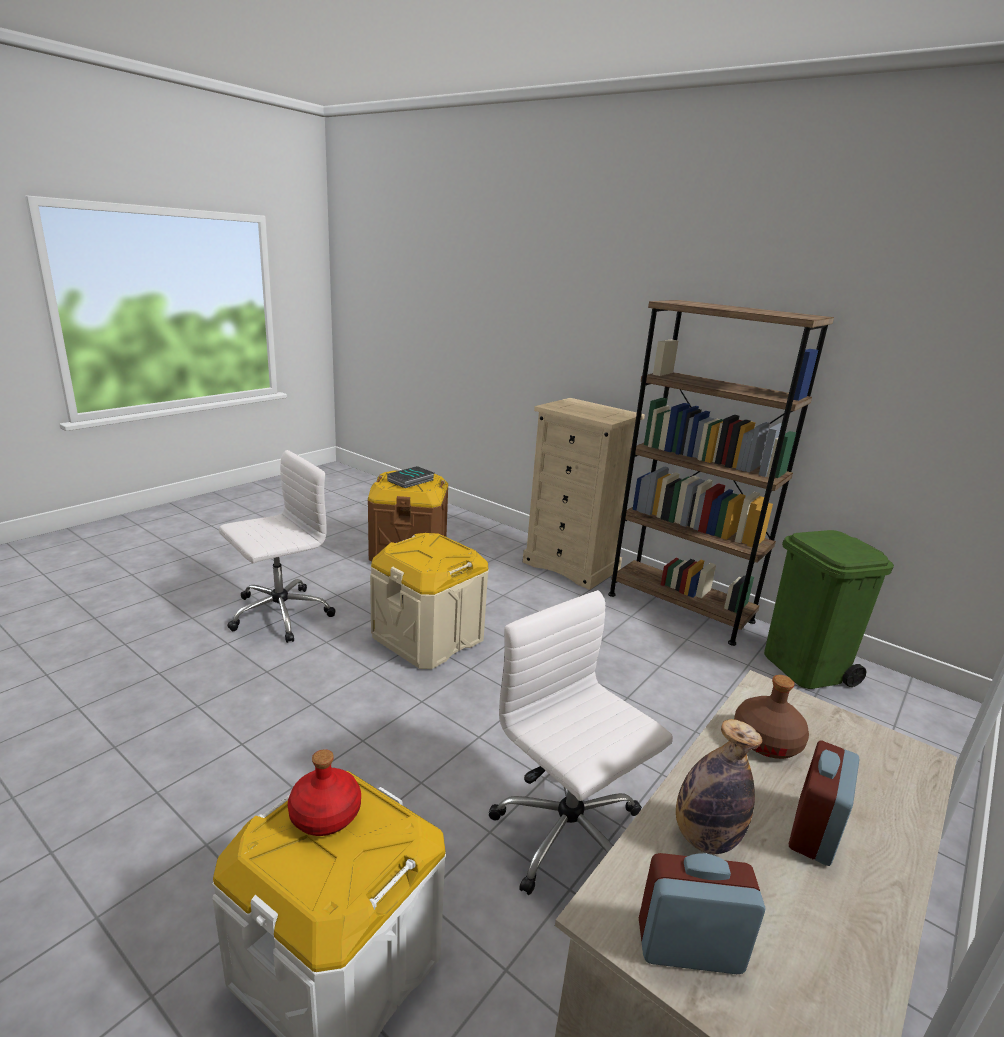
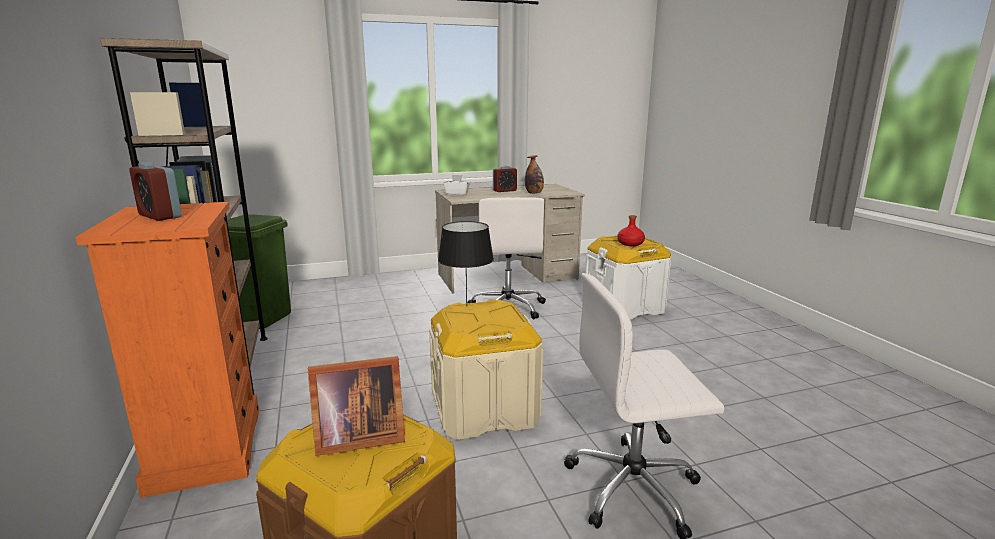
camera: 145 degrees left, 5 degrees down
book [387,466,434,488] -> picture frame [308,356,405,456]
beige dresser [523,398,645,590] -> orange dresser [76,202,259,498]
alarm clock [639,853,766,974] -> alarm clock moved to [129,162,182,221]
brown bottle [734,675,809,759] -> none
none -> black table lamp [438,221,494,306]
none -> white tissue box [443,175,470,195]

